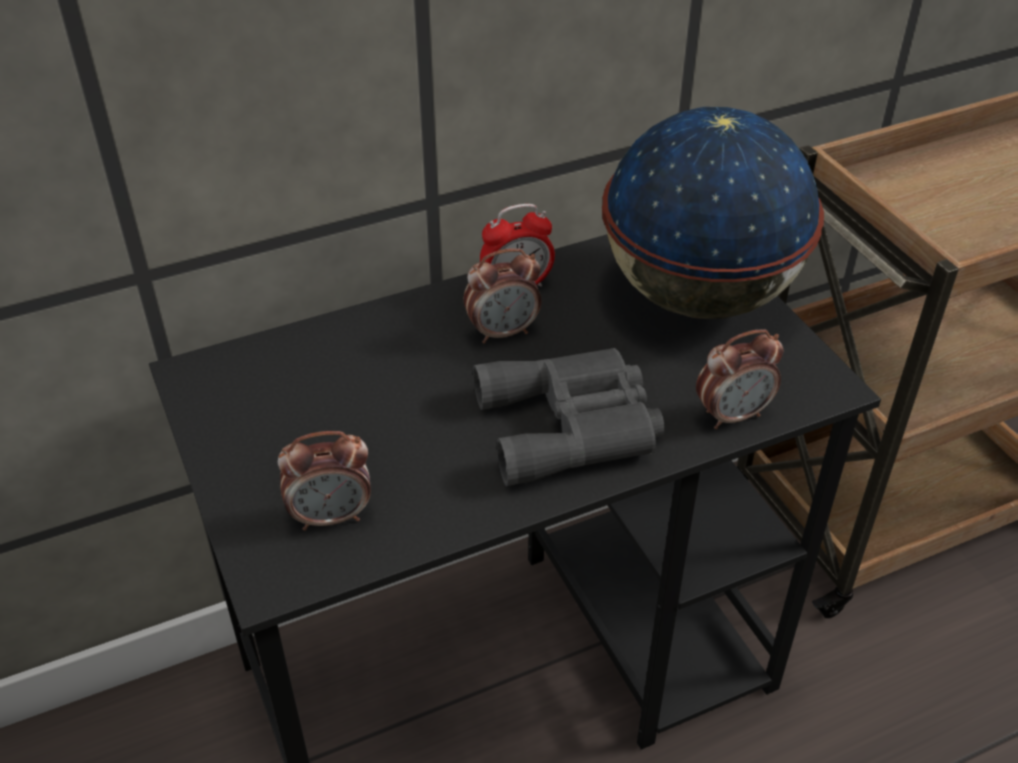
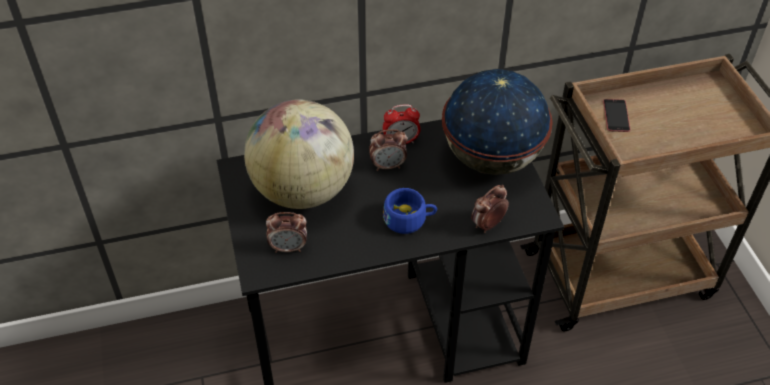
camera: 10 degrees right, 5 degrees up
grey binoculars [473,348,665,486] -> blue cup [383,188,437,234]
alarm clock [696,329,783,429] -> alarm clock turned 150 degrees clockwise [471,185,509,233]
none -> globe [244,99,354,209]
none -> phone [603,99,630,132]

